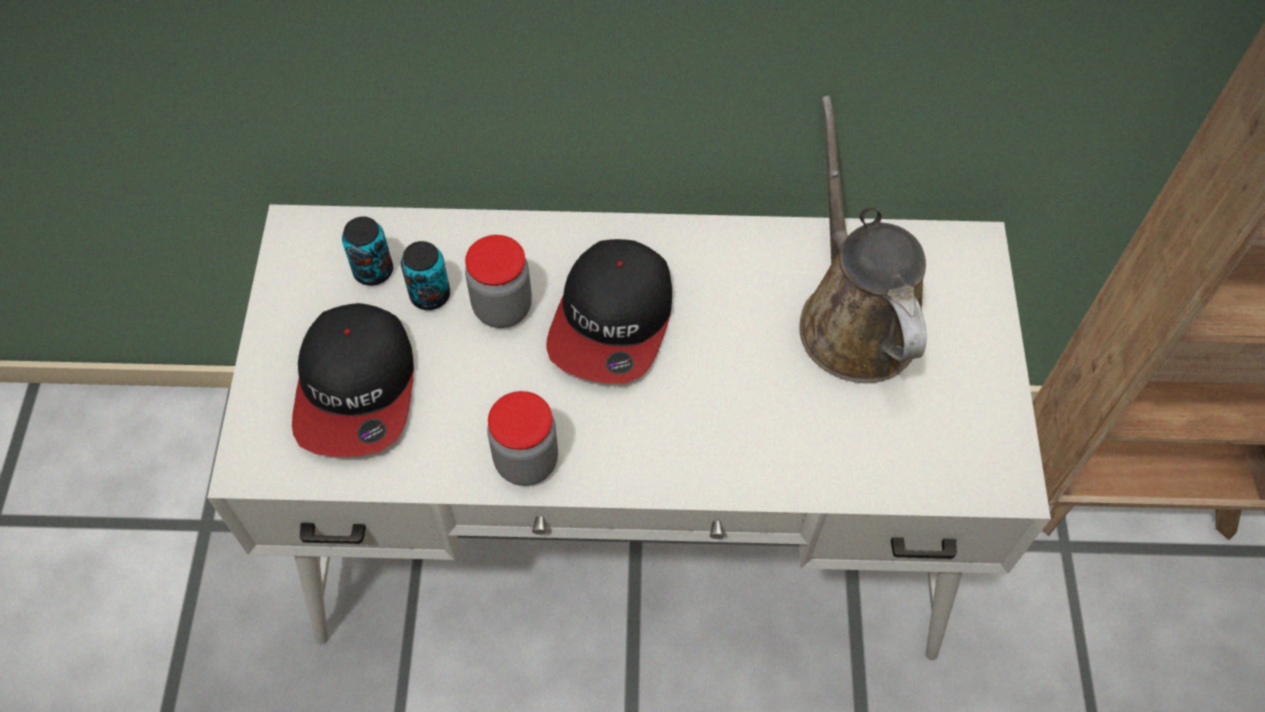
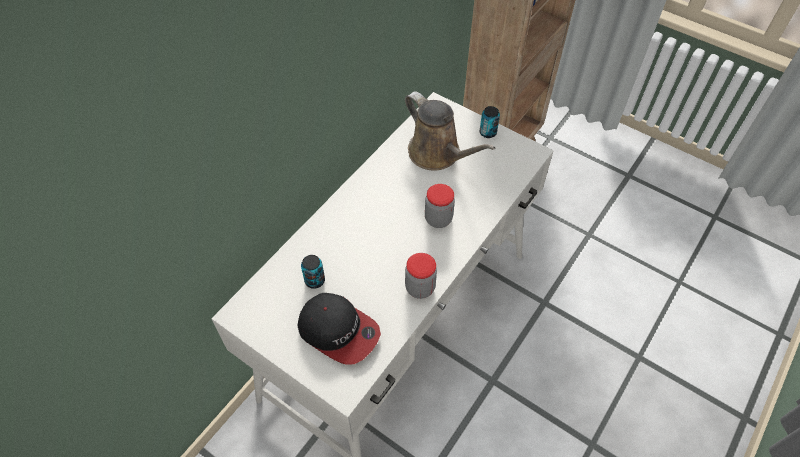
camera: 55 degrees left, 5 degrees down
can [342,217,393,286] -> can moved to [480,106,500,138]
jar [465,235,532,328] -> jar moved to [425,184,455,228]
cap [546,239,672,384] -> none
brown watering can [799,95,927,383] -> brown watering can turned 150 degrees counterclockwise [405,91,496,170]

